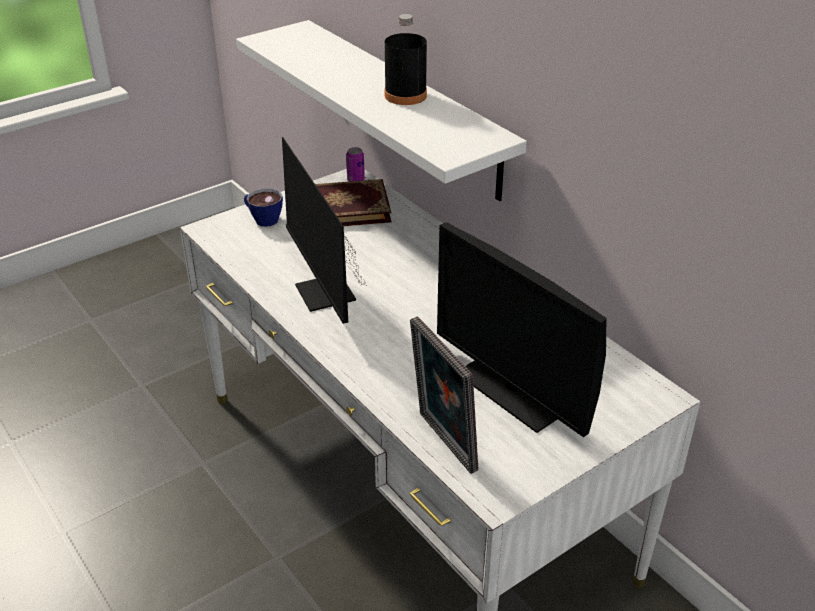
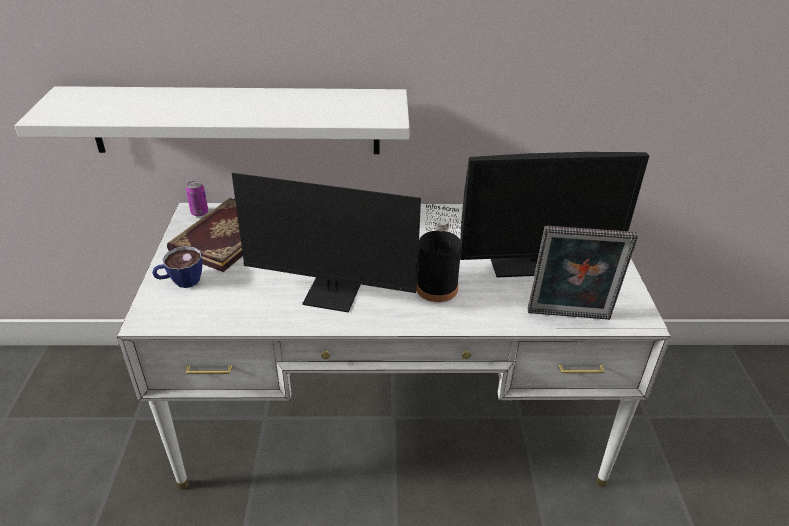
camera: 55 degrees left, 0 degrees up
black bottle [385,14,427,105] -> black bottle moved to [417,217,461,302]

